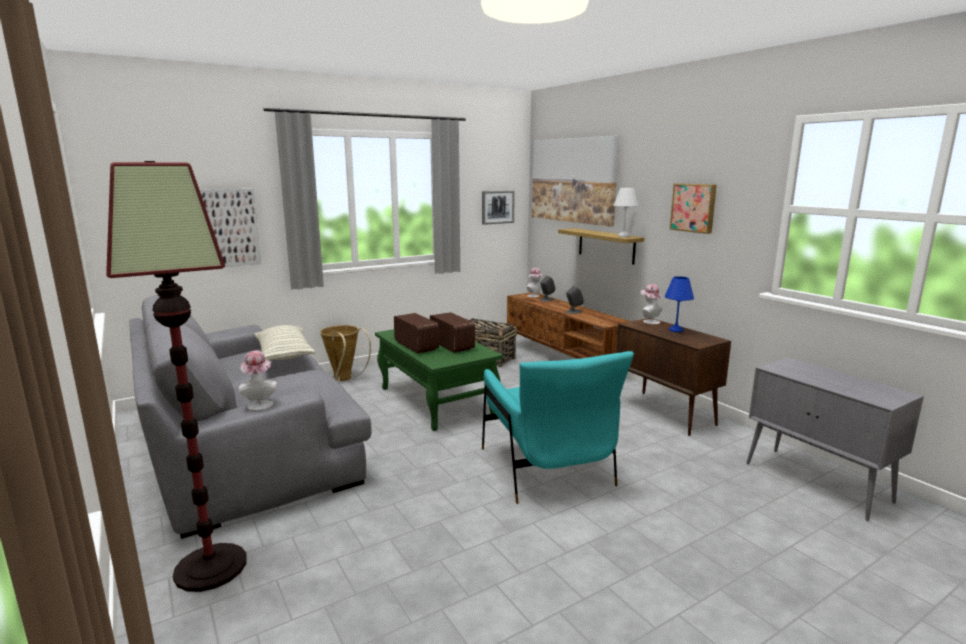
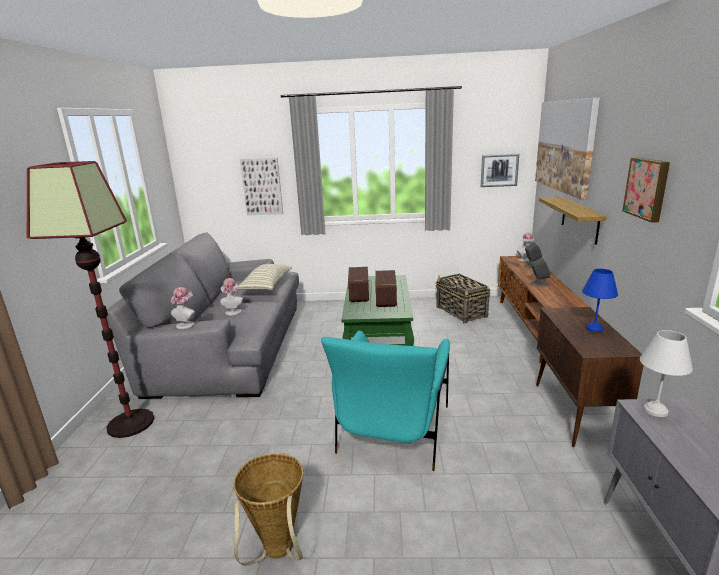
camera: 35 degrees right, 5 degrees up
basket [320,325,371,381] -> basket moved to [233,453,303,566]
white table lamp [613,188,639,237] -> white table lamp moved to [640,330,693,417]
hat [640,284,662,324] -> hat moved to [220,278,243,315]

